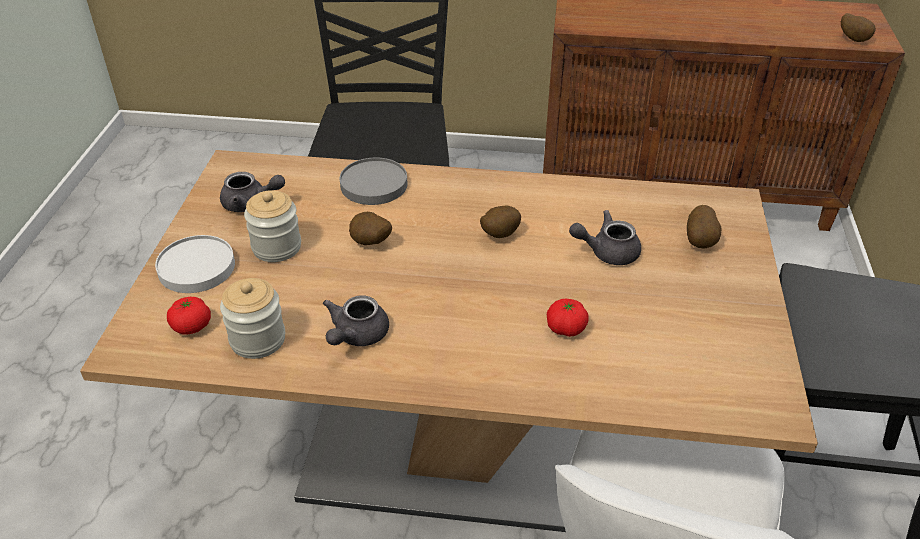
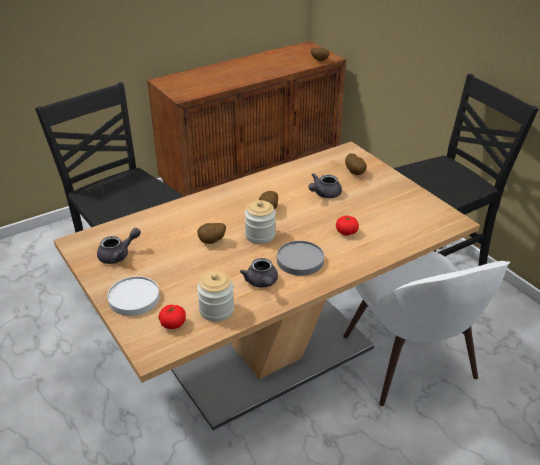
camera: 40 degrees left, 5 degrees down
jar [244,190,301,262] -> jar moved to [245,200,276,244]
grey plate [340,158,407,205] -> grey plate moved to [277,241,324,276]

